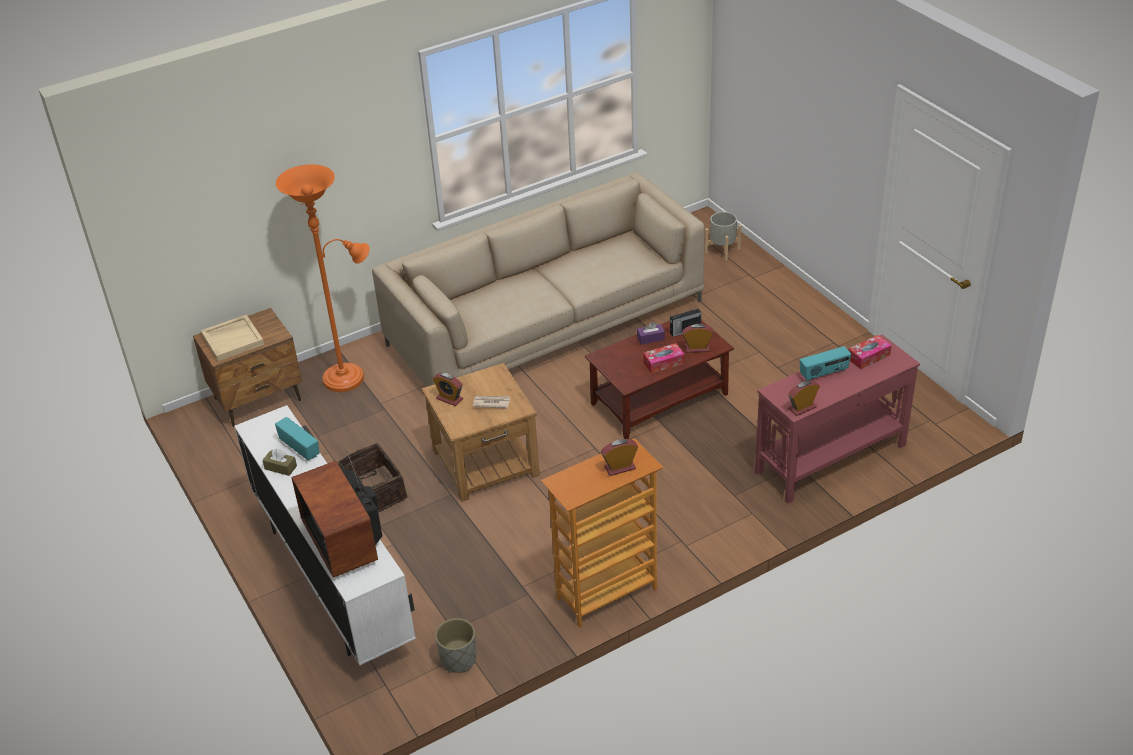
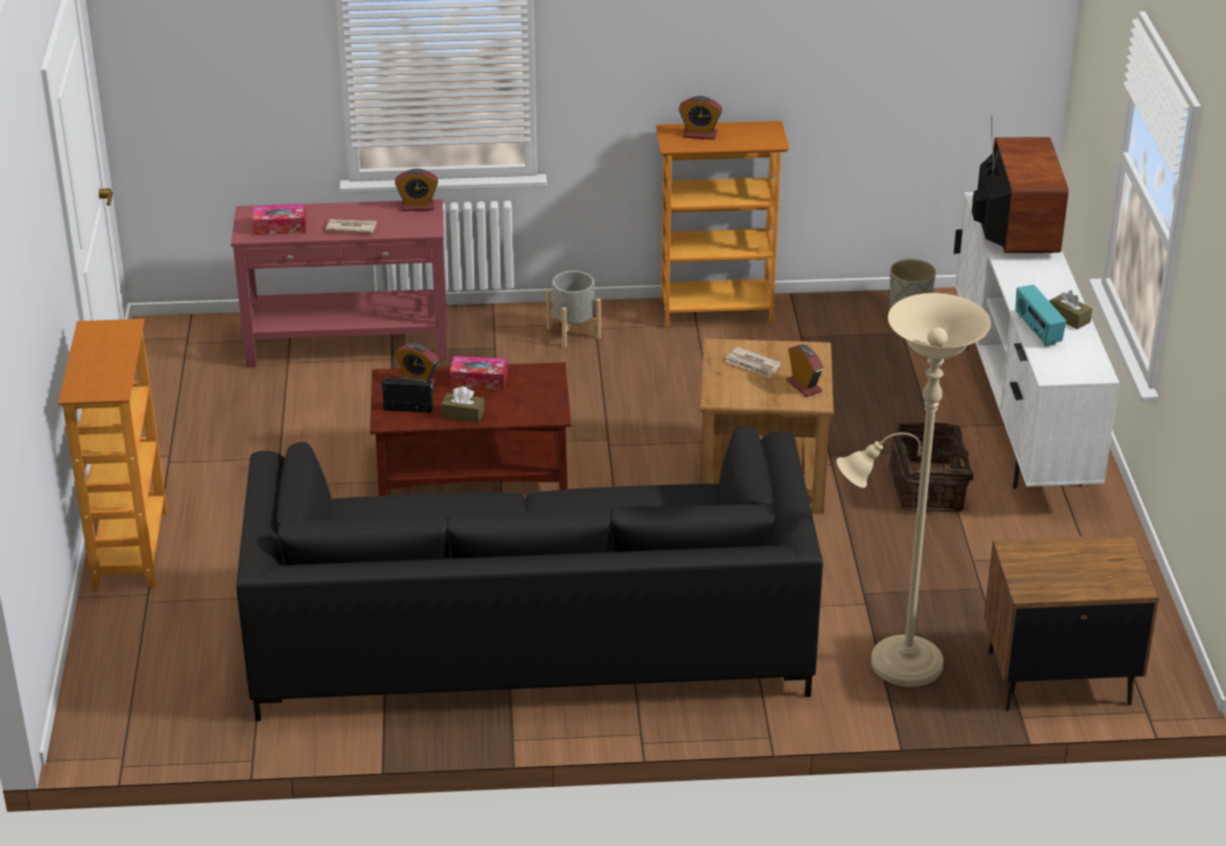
camera: 155 degrees left, 5 degrees down
beige tray [201,314,264,361] -> none
orange floor lamp [276,164,369,392] -> beige floor lamp [836,293,991,687]
beige sofa [372,172,705,387] -> black sofa [236,425,823,721]
purple tissue box [637,322,665,344] -> brown tissue box [441,386,485,423]
grey planter [705,212,741,261] -> grey planter moved to [546,271,601,348]
radio [800,346,851,381] -> newspaper [326,219,377,233]
none -> bookcase [58,319,167,591]

